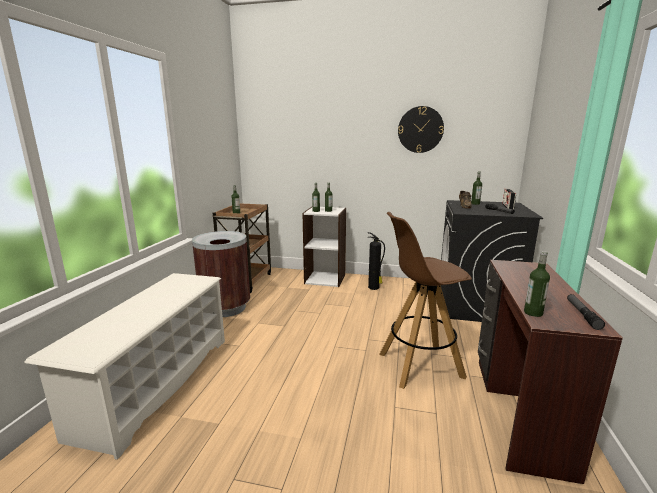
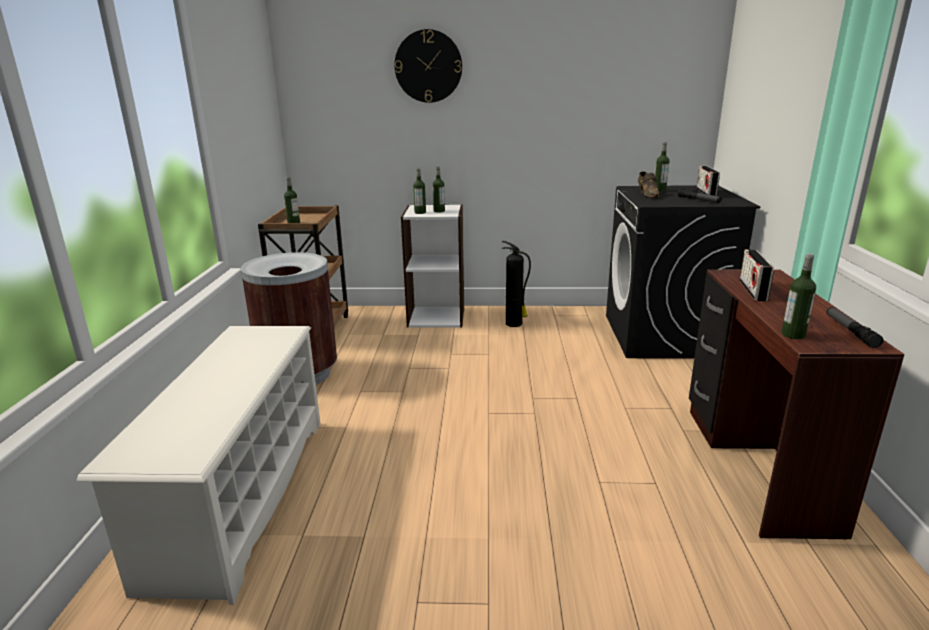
camera: 10 degrees left, 5 degrees up
brown stool [379,212,472,389] -> none
wall clock [398,106,444,153] -> wall clock moved to [394,29,462,103]
none -> radio [739,249,774,301]

